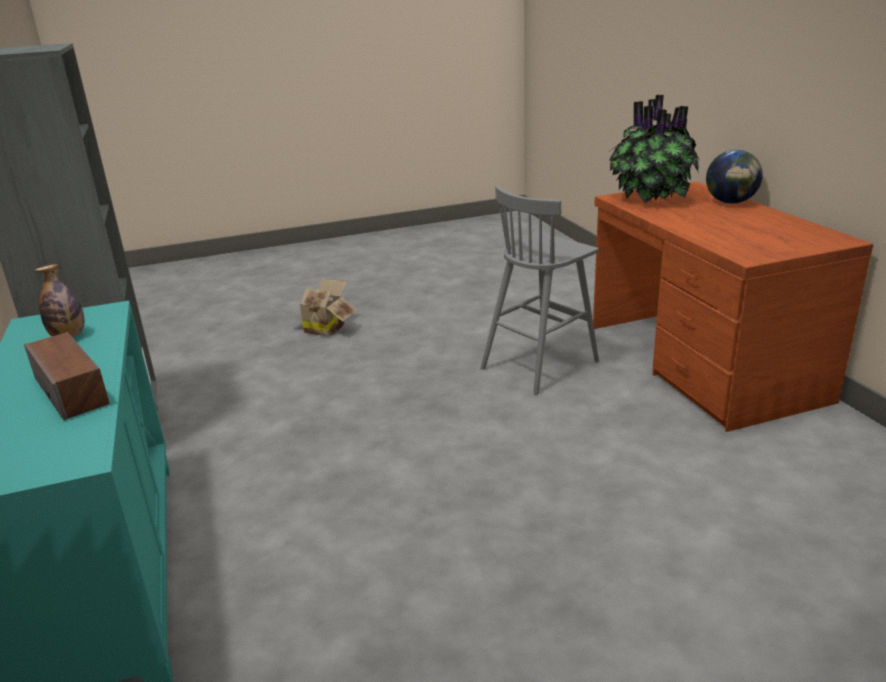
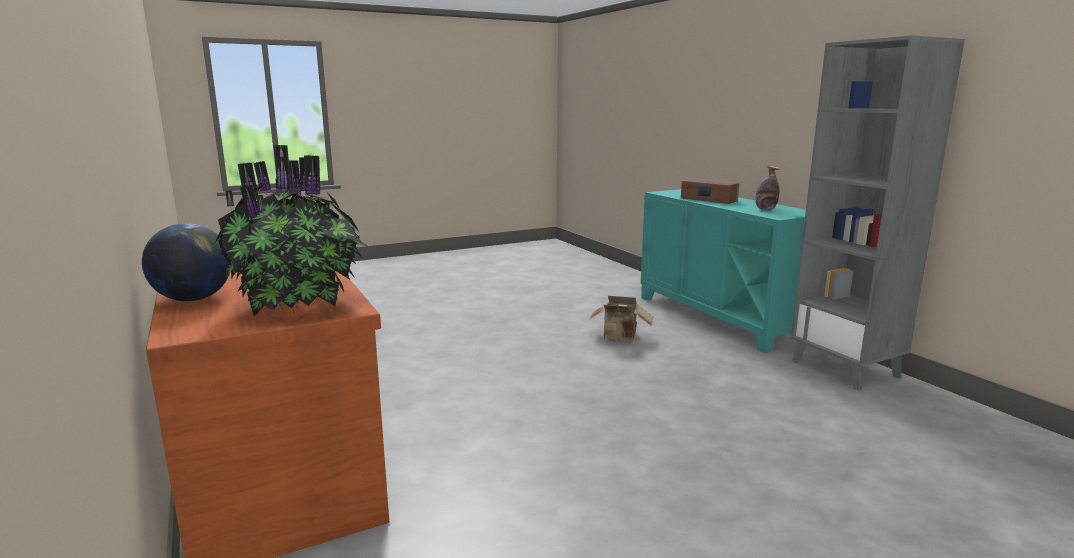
camera: 170 degrees right, 10 degrees down
cardboard box [292,278,357,337] -> cardboard box moved to [589,296,653,341]
grey stool [481,186,599,395] -> none

